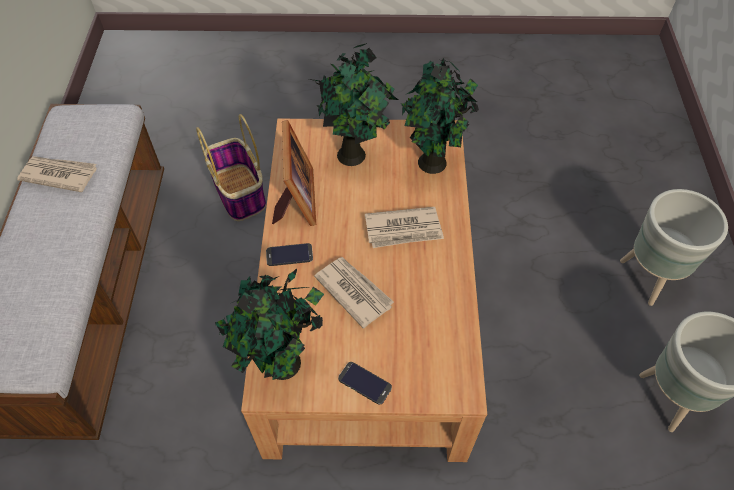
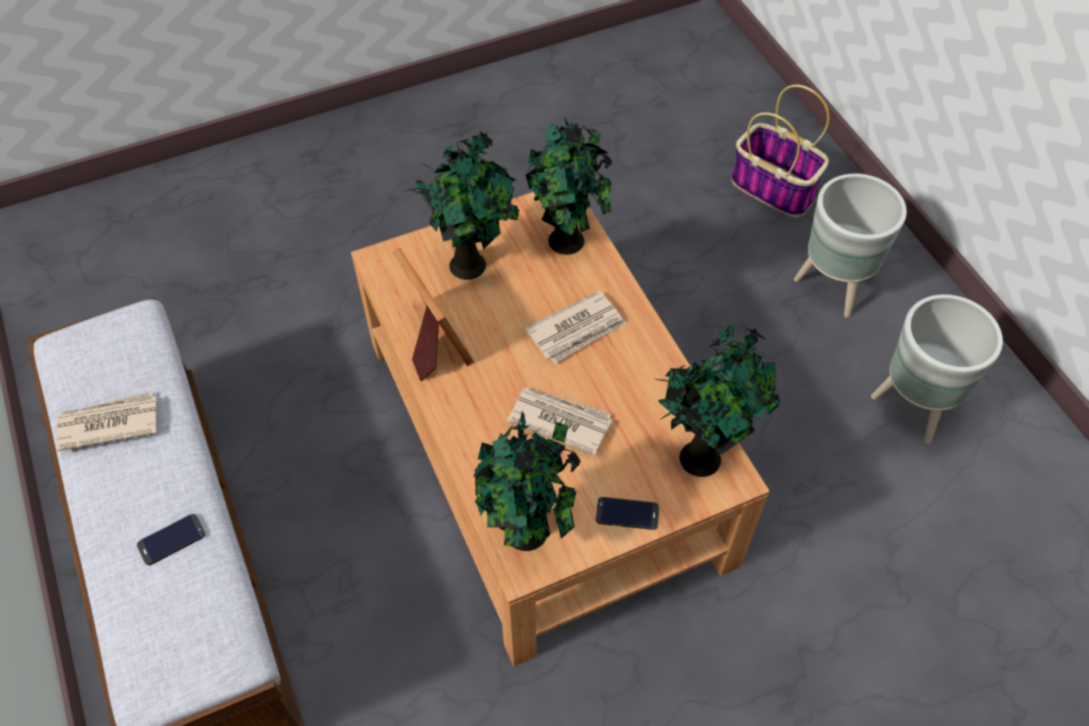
camera: 25 degrees left, 0 degrees up
basket [196,114,266,221] -> basket moved to [731,84,830,218]
phone [266,243,313,266] -> phone moved to [137,514,205,565]
none -> potted plant [657,324,781,477]

